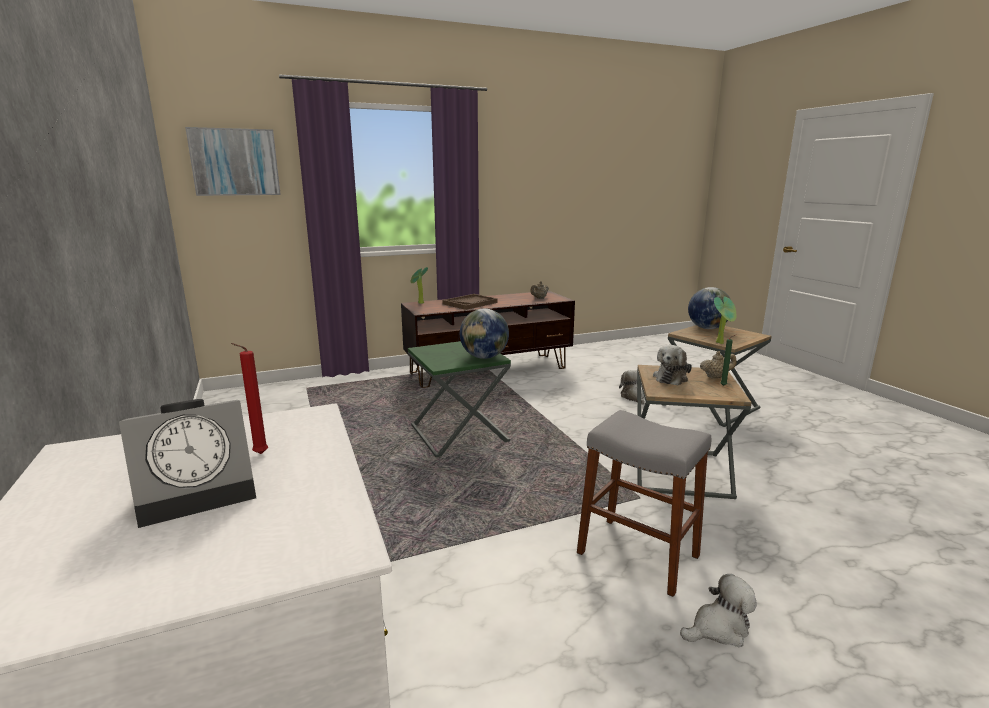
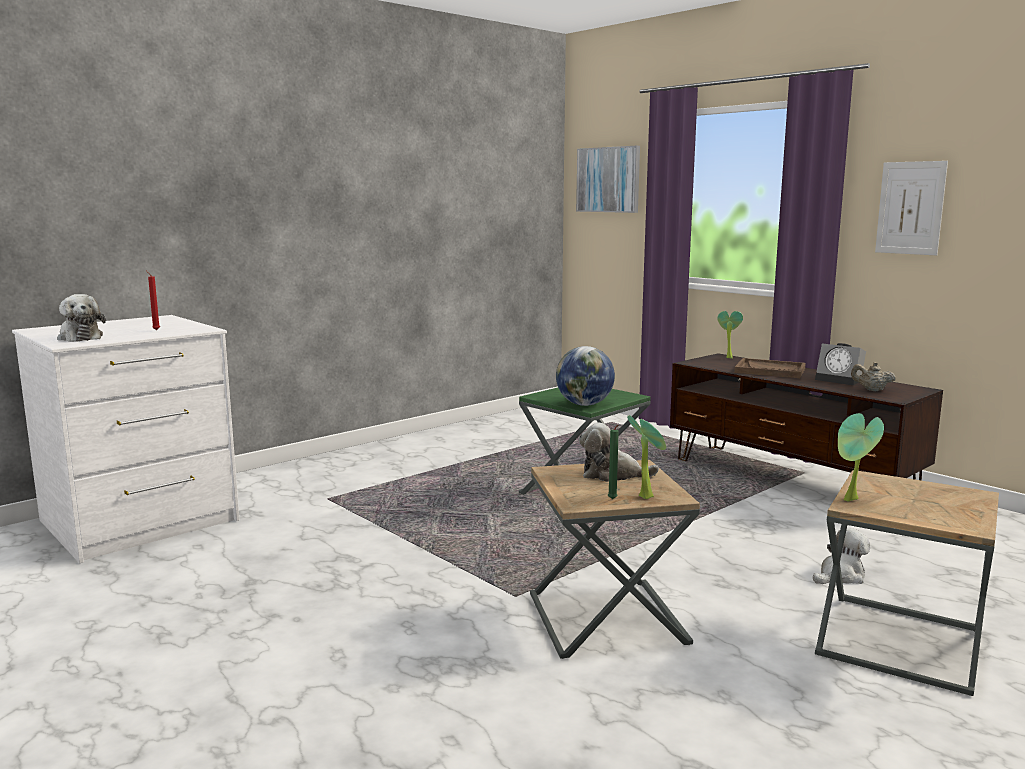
camera: 70 degrees right, 5 degrees down
alarm clock [119,399,256,528] -> alarm clock moved to [815,343,866,385]
grey stool [577,410,711,597] -> none
plush toy [680,574,757,647] -> plush toy moved to [57,294,106,342]
globe [688,287,731,329] -> none
beige teapot [700,351,736,379] -> potted plant [627,415,666,499]
none -> picture [875,161,948,256]

